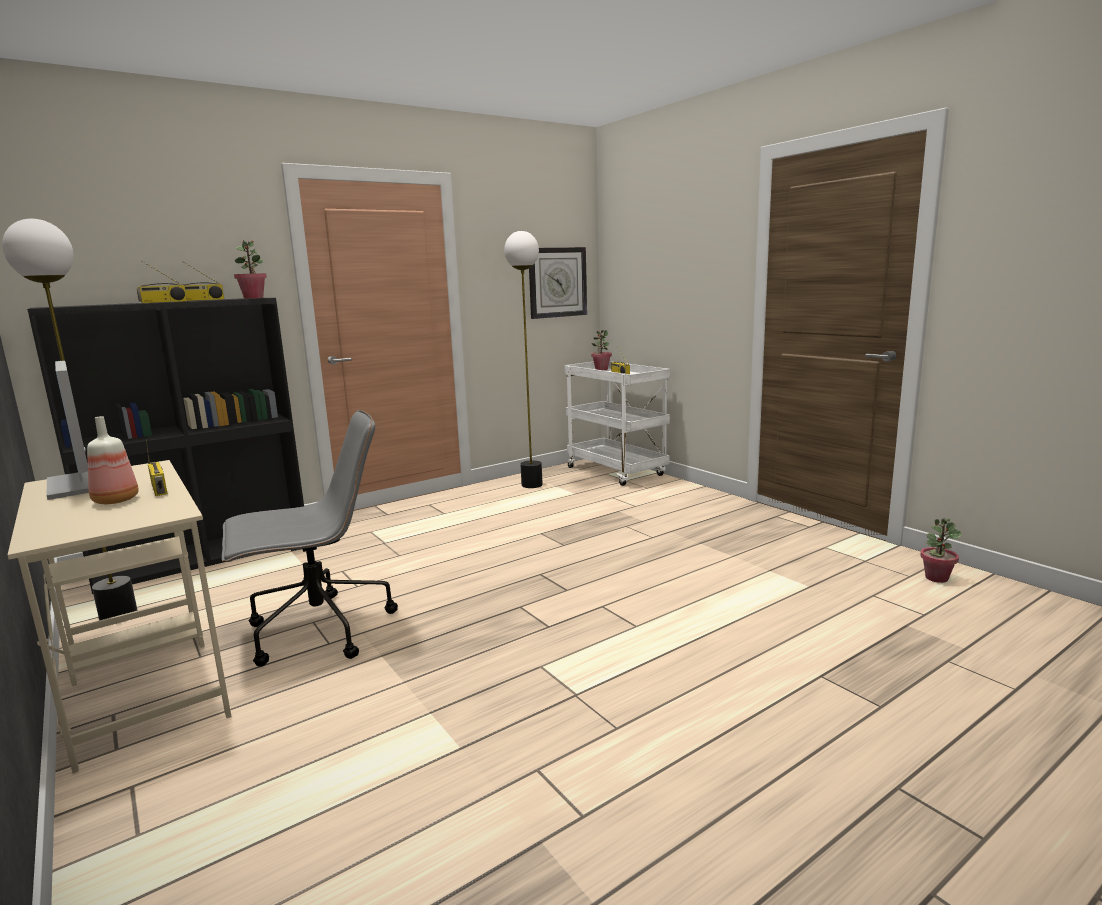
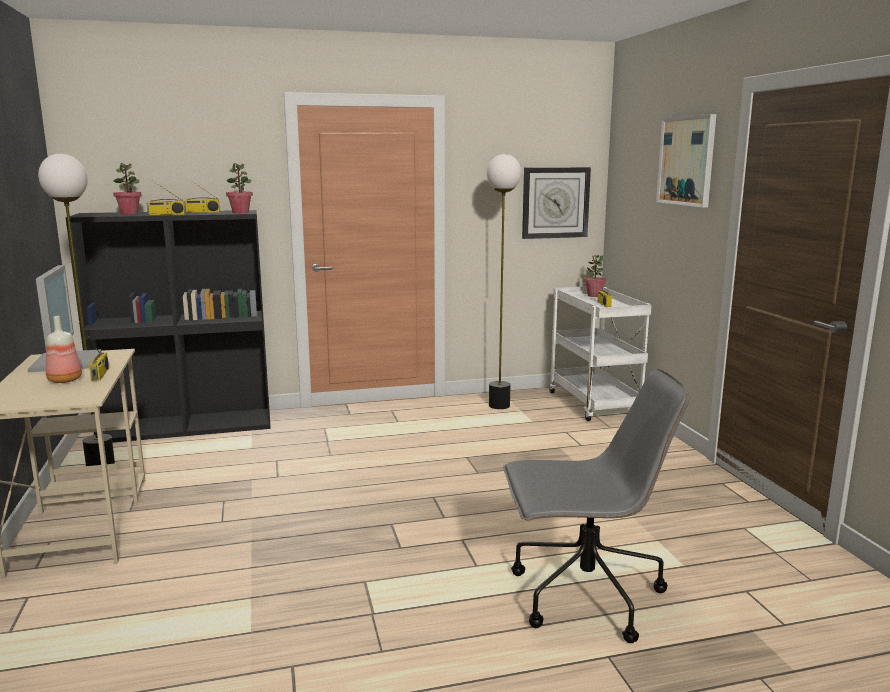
camera: 20 degrees right, 0 degrees up
grey office chair [222,410,398,667] -> grey office chair moved to [503,368,690,643]
potted plant [920,518,962,583] -> potted plant moved to [113,163,142,214]
none -> picture [656,114,716,208]

